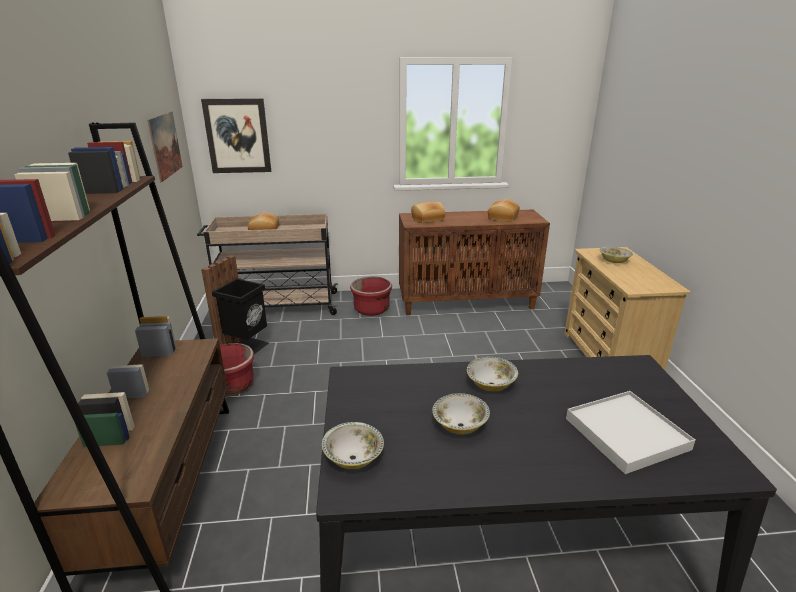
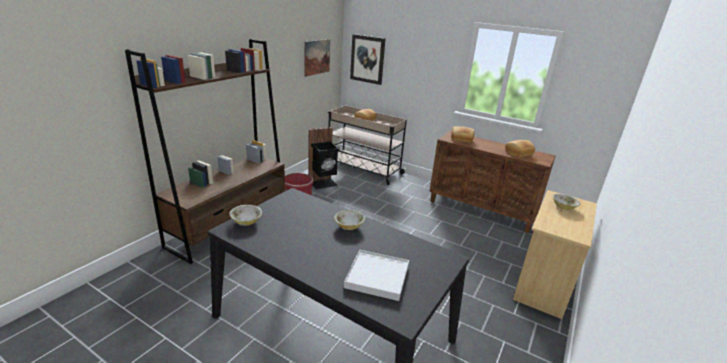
camera: 35 degrees right, 0 degrees up
red planter [350,277,392,316] -> none
bowl [432,393,490,434] -> none

